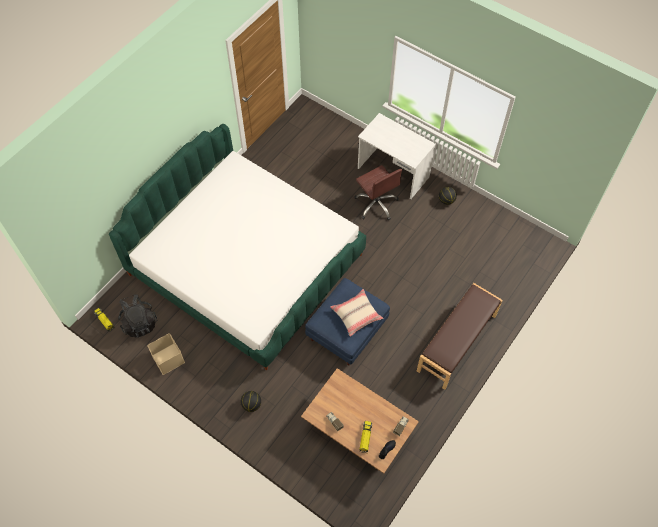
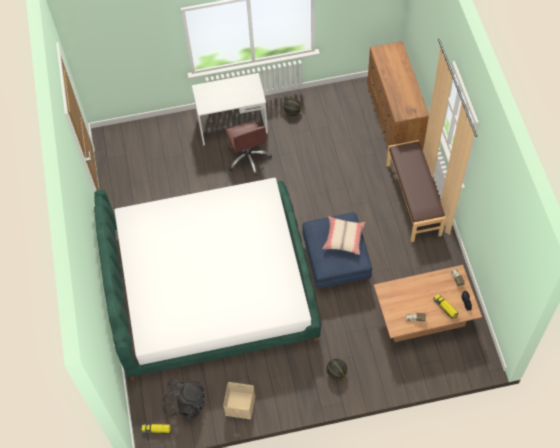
camera: 45 degrees left, 0 degrees up
brown office chair [354,165,402,220] -> brown office chair turned 60 degrees clockwise [225,120,272,176]
none -> brown dresser [367,41,429,150]

